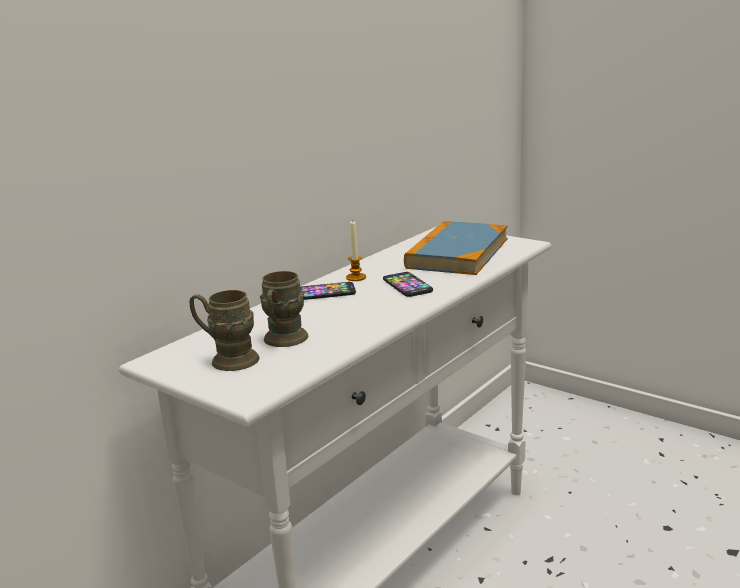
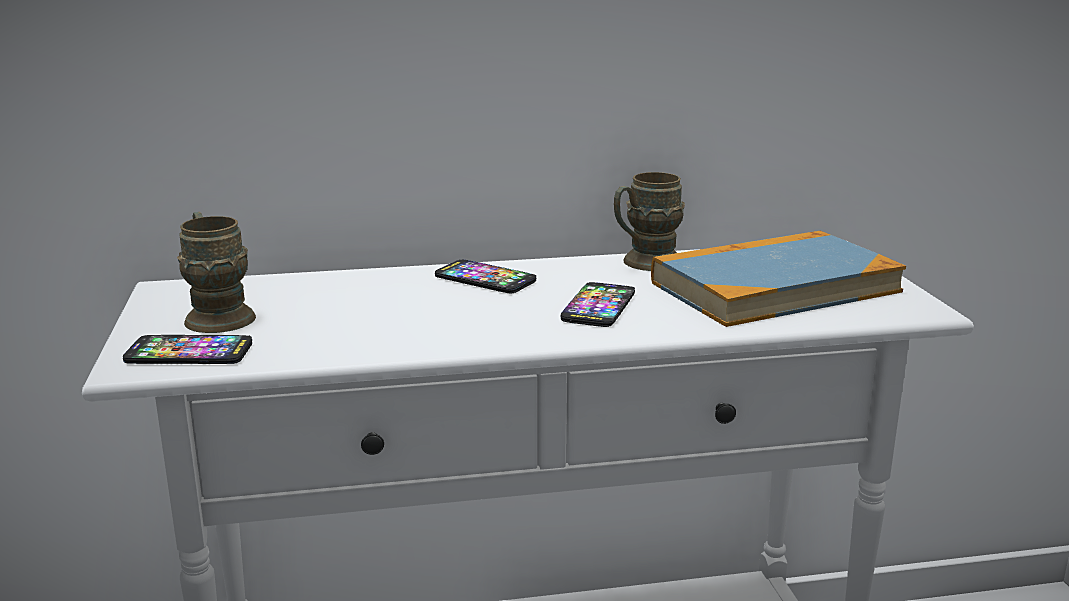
camera: 40 degrees right, 0 degrees up
brown mug [260,271,308,347] -> brown mug moved to [614,172,685,271]
candle [346,221,366,281] -> none
none -> phone [123,335,252,364]

